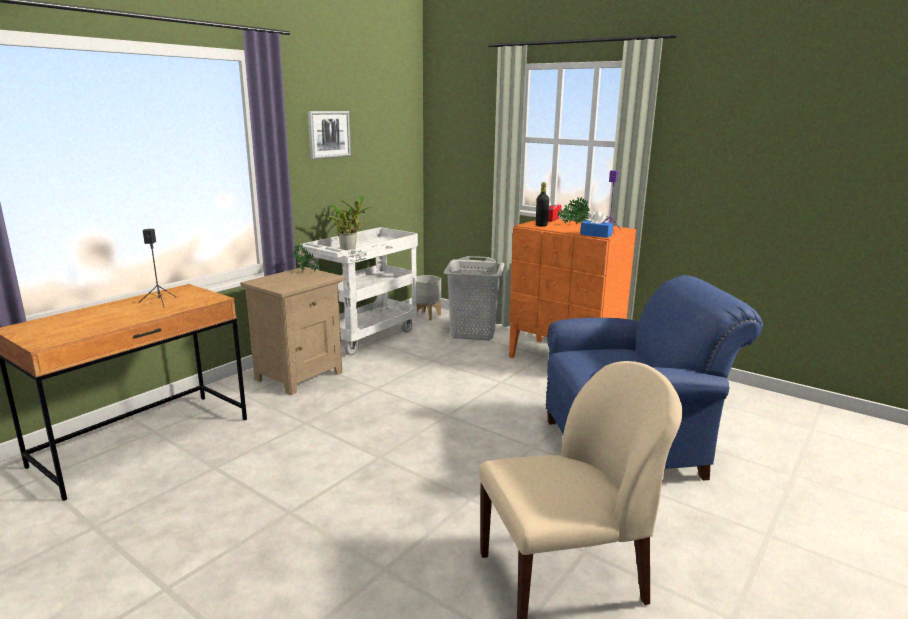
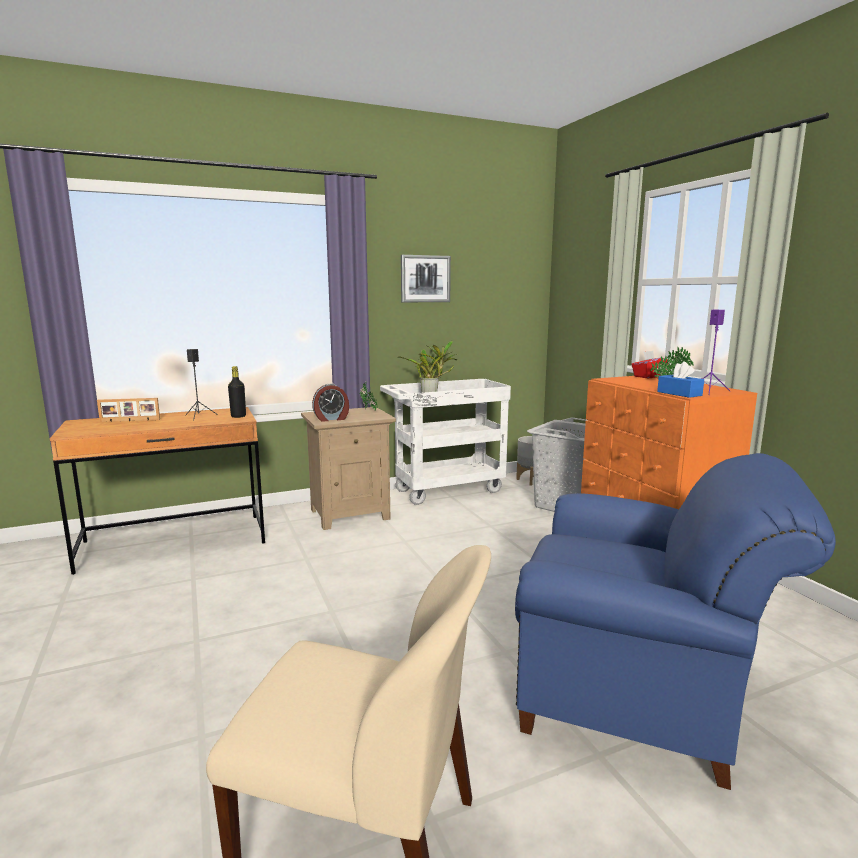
camera: 30 degrees right, 5 degrees down
black bottle [536,182,549,227] -> black bottle moved to [228,366,246,418]
none -> picture frame [97,398,160,422]
none -> alarm clock [312,383,349,422]

